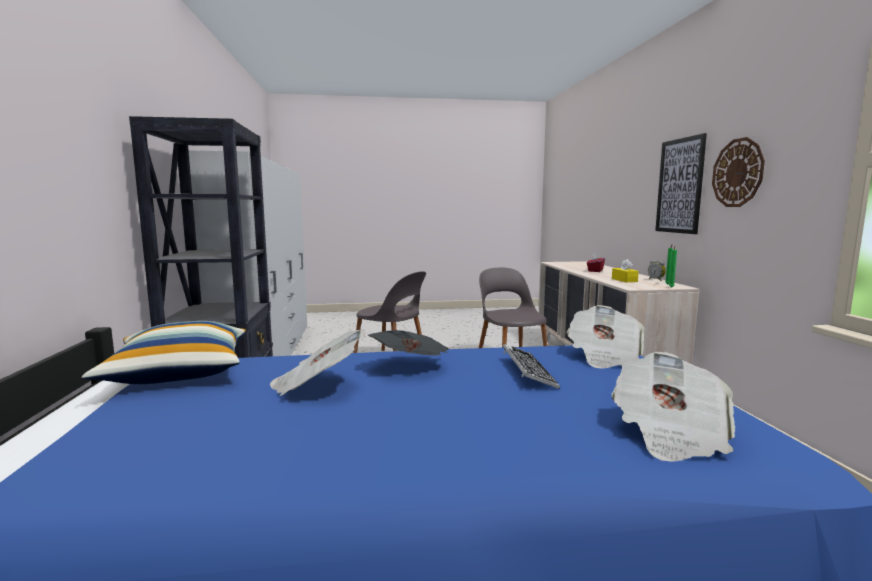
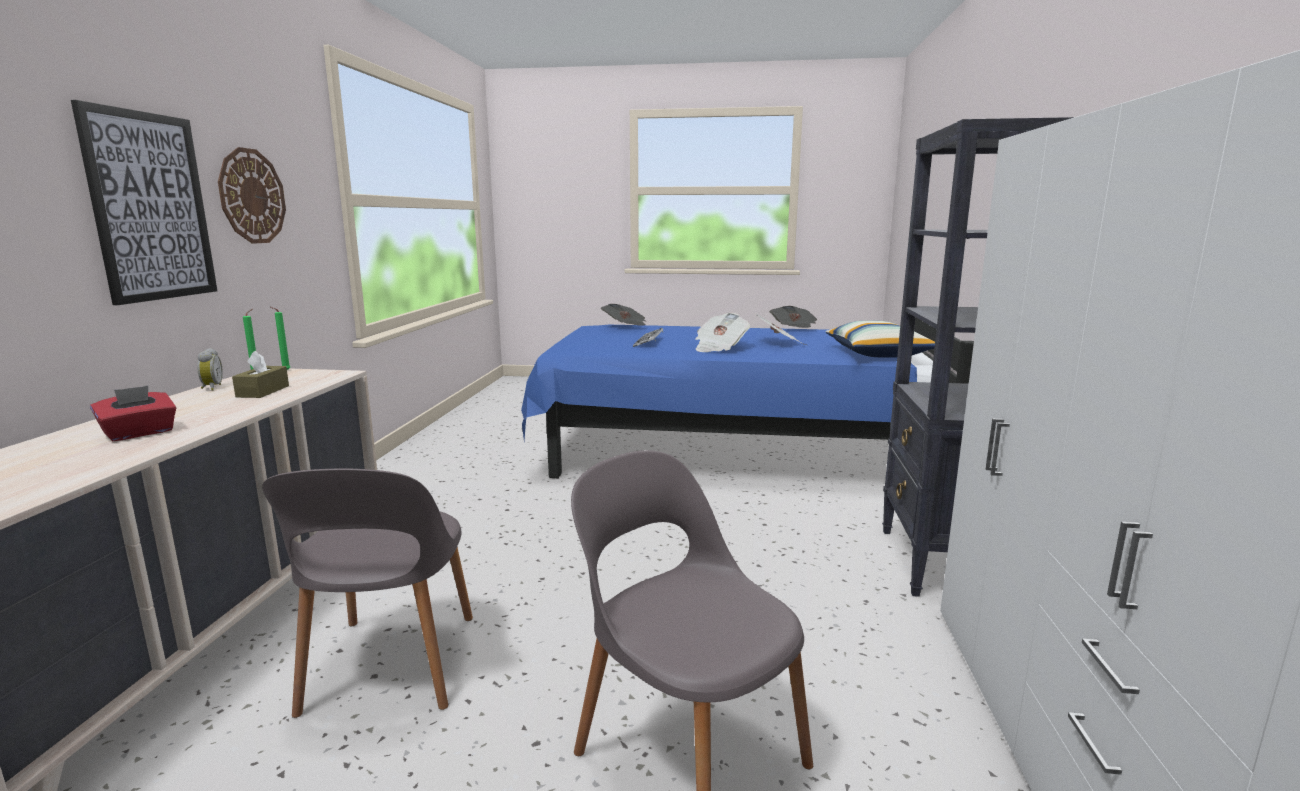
camera: 165 degrees left, 5 degrees up
newspaper [567,305,645,368] -> newspaper moved to [769,306,817,328]
yellow tissue box [612,259,639,282] -> brown tissue box [232,351,289,398]

